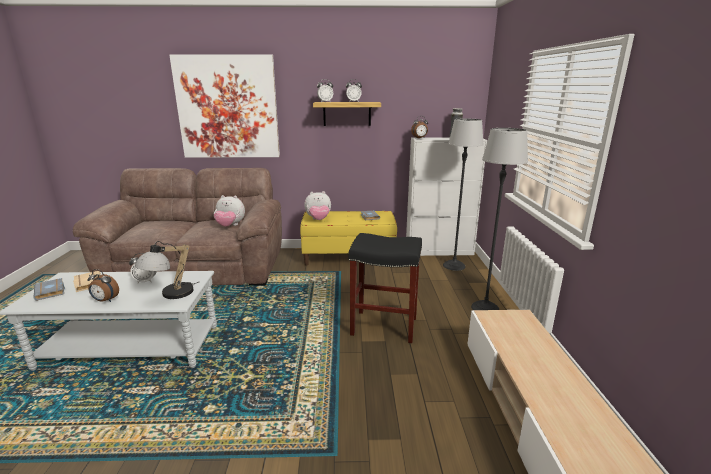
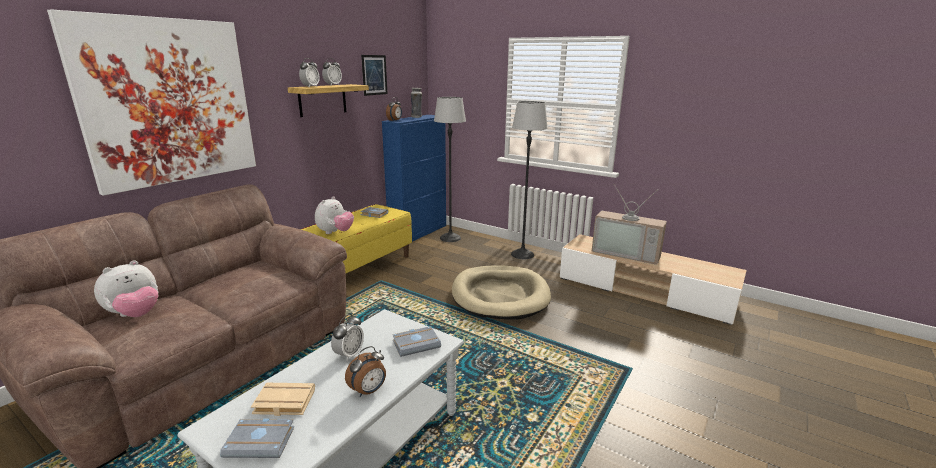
camera: 55 degrees left, 0 degrees up
table lamp [135,241,199,299] -> grey book [392,326,441,357]
plush toy [214,195,245,227] -> plush toy moved to [94,260,158,317]
black stool [348,233,422,343] -> beige dog bed [452,265,551,320]
white cabinet [406,137,487,256] -> blue cabinet [382,115,446,241]
none -> picture [361,55,387,96]
none -> television [592,186,667,265]

